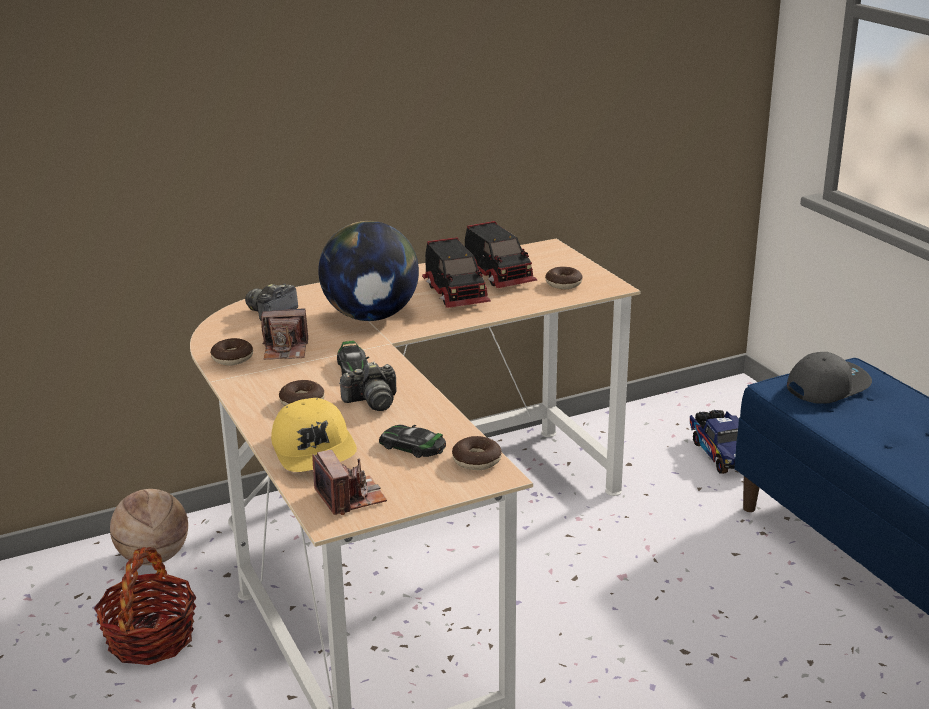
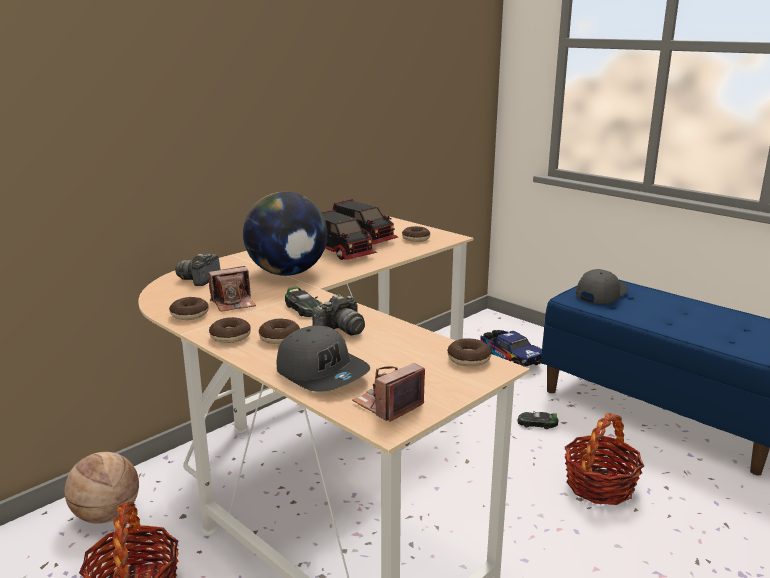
camera: 20 degrees left, 5 degrees down
yellow cap [271,398,357,472] -> grey cap [277,325,370,392]
camera [312,450,387,515] -> camera turned 90 degrees counterclockwise [352,363,425,422]
toy car [379,425,446,458] -> toy car moved to [517,411,558,429]
none -> donut [209,317,251,343]
none -> basket [565,413,644,505]

